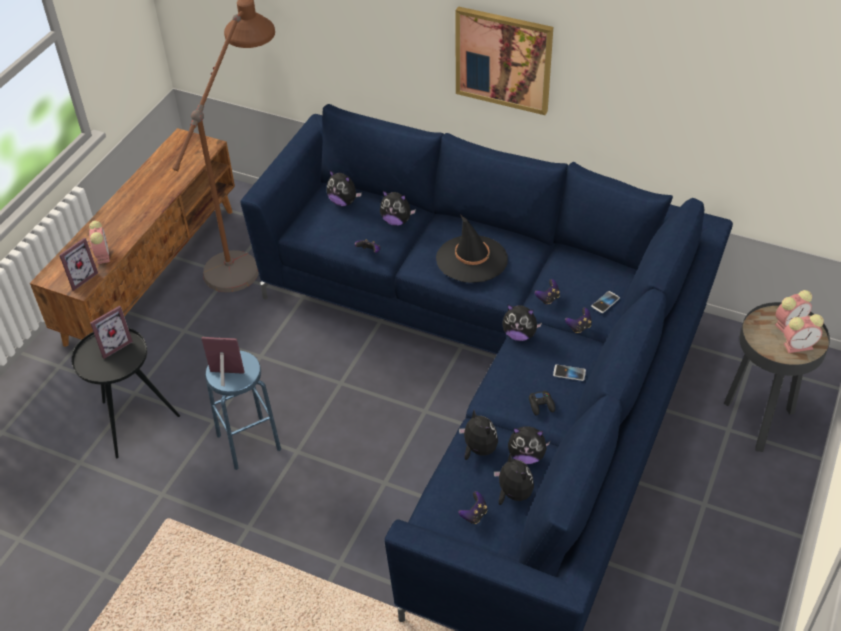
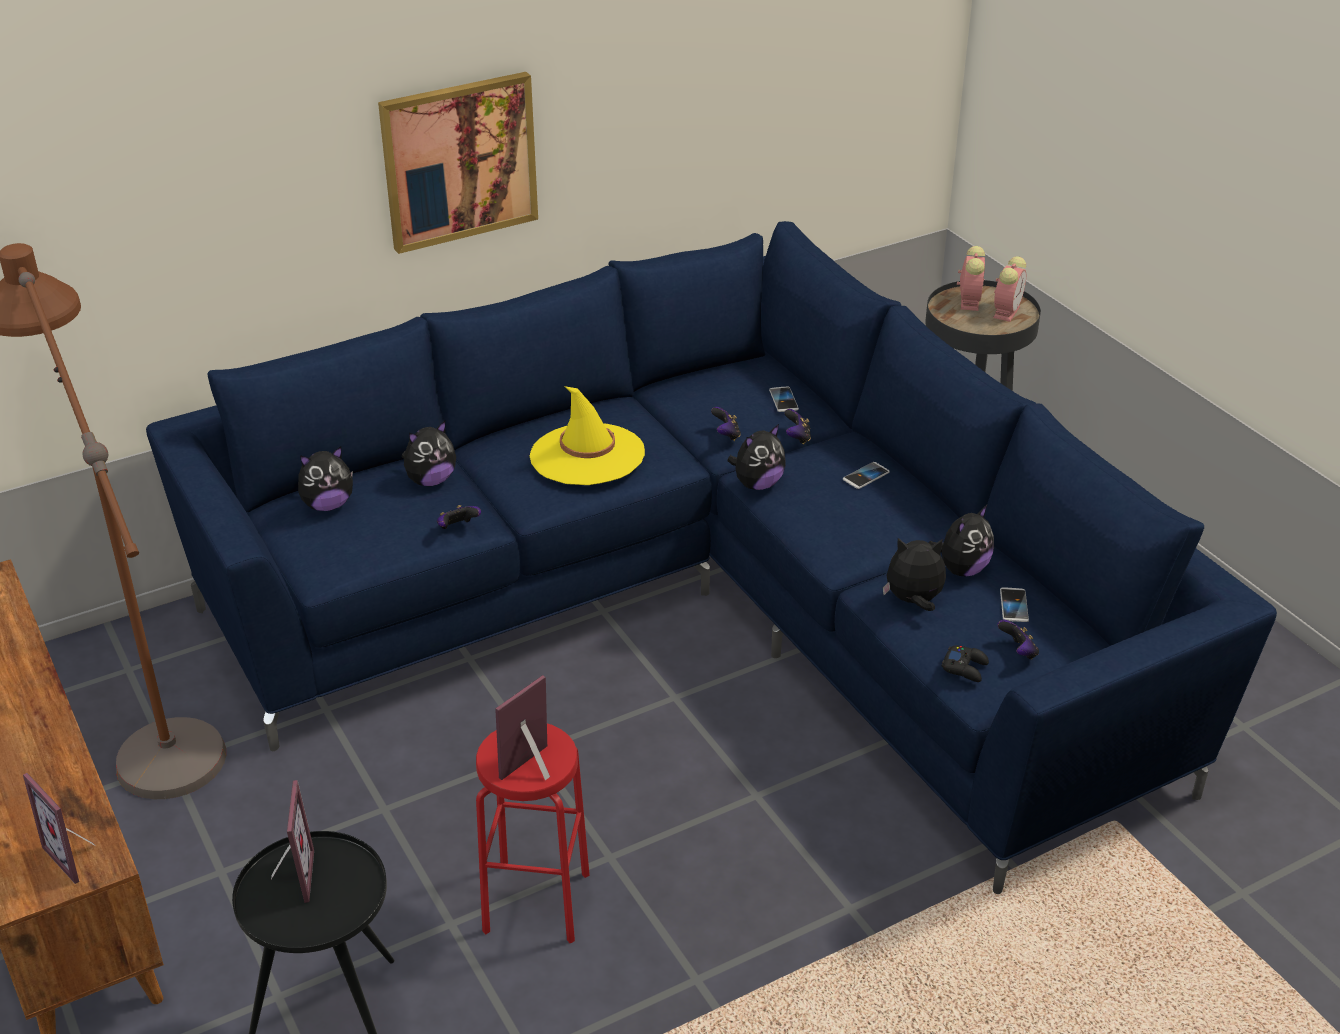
camera: 55 degrees left, 10 degrees down
picture frame [59,237,98,291] -> picture frame turned 150 degrees clockwise [23,773,95,884]
alarm clock [87,221,110,264] -> none
blue stool [205,351,281,470] -> red stool [476,724,590,943]
black hat [436,216,508,283] -> yellow hat [530,386,645,485]
plush toy [494,453,534,505] -> phone [1000,588,1029,622]
black game controller [529,390,555,416] -> black game controller moved to [941,645,989,682]

